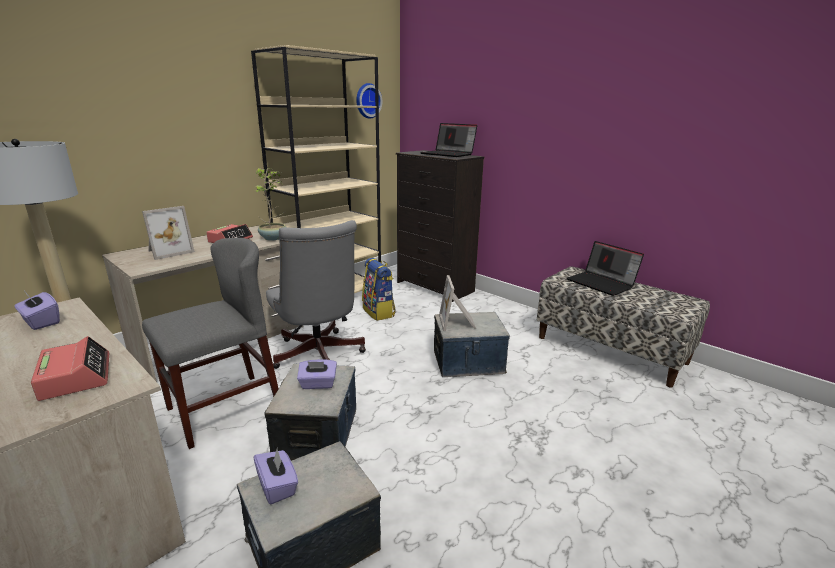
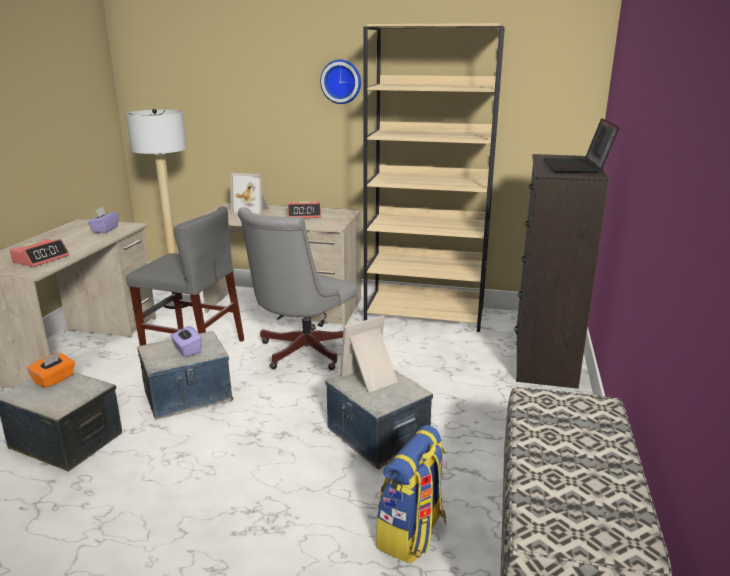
camera: 60 degrees right, 0 degrees up
potted plant [253,168,286,241] -> none
purple tissue box [254,448,298,504] -> orange tissue box [27,353,75,388]
wall clock [356,83,382,119] -> wall clock moved to [320,60,361,104]
backpack [362,258,396,321] -> backpack moved to [376,425,446,564]
laptop [566,241,644,296] -> none

